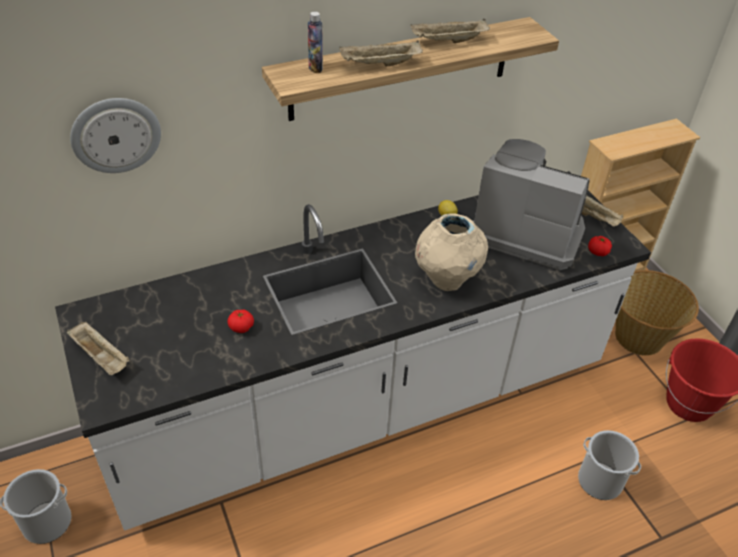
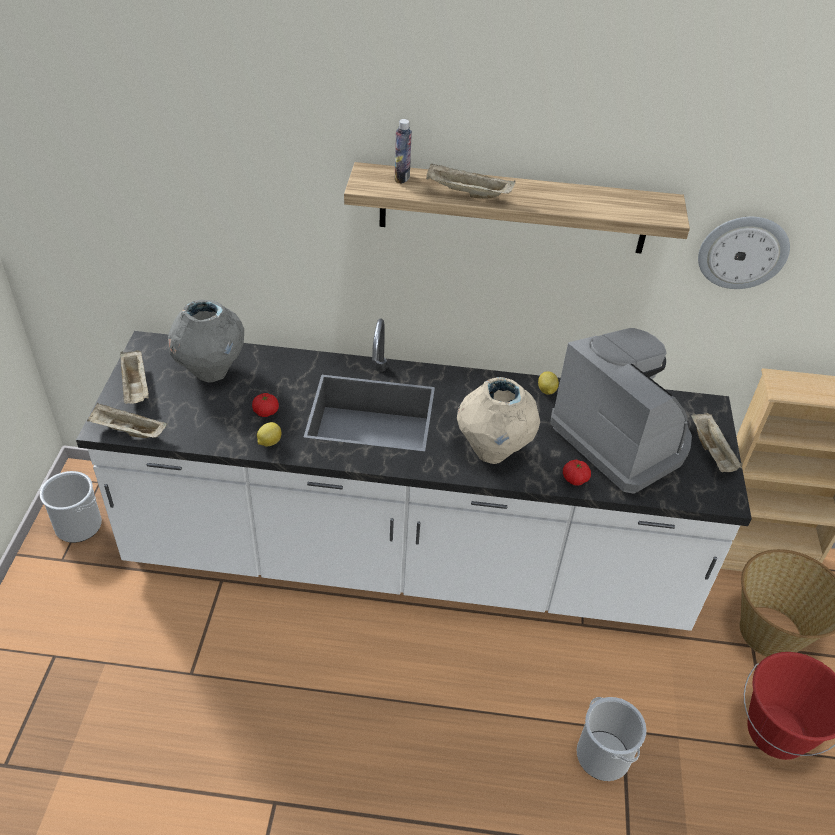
camera: 30 degrees right, 0 degrees up
wall clock [70,98,161,173] -> wall clock moved to [698,217,790,289]
beige tray [410,19,490,43] -> beige tray moved to [87,403,167,438]
tomato [588,236,612,256] -> tomato moved to [563,460,591,486]
none -> grey vase [168,300,244,382]
none -> lemon [257,422,281,447]

